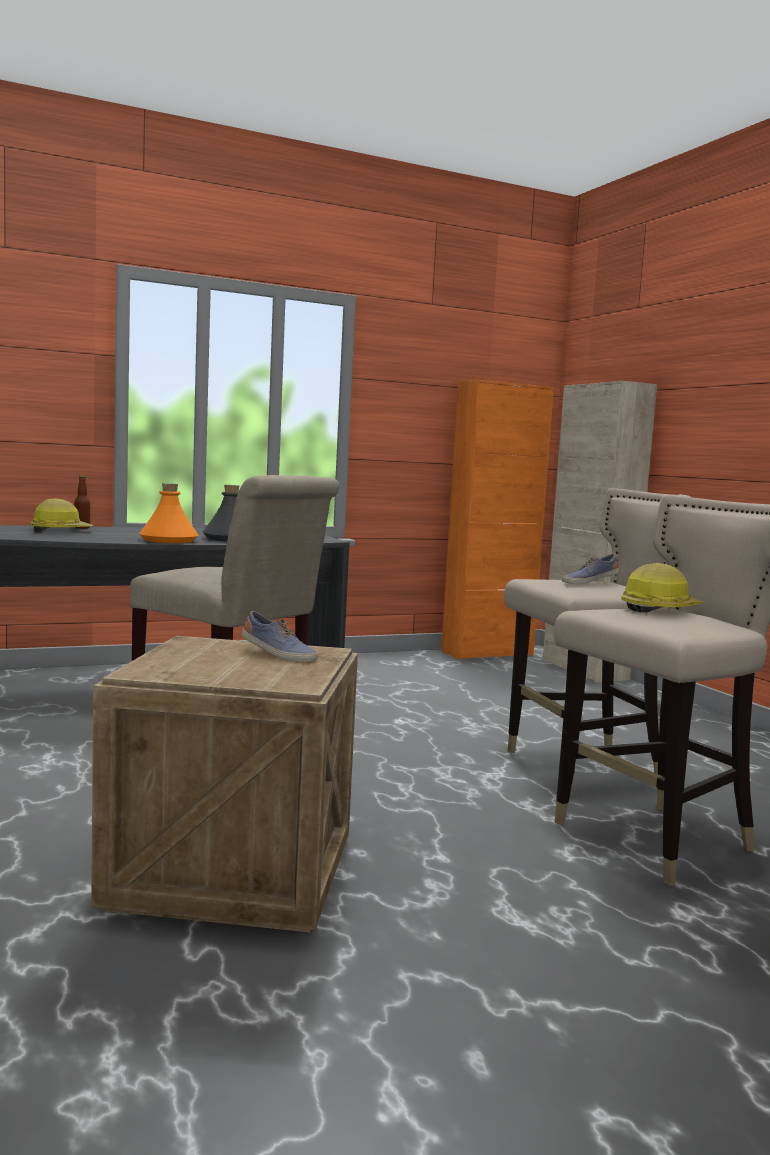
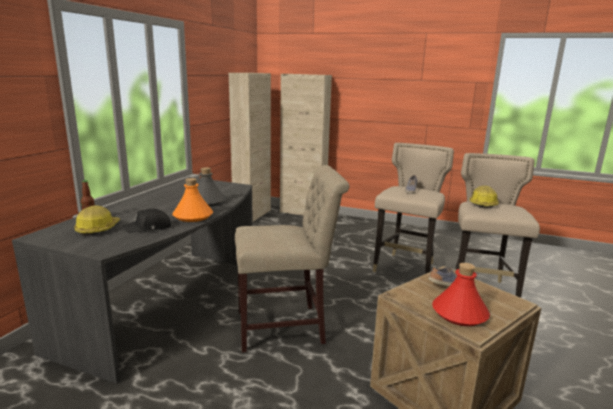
camera: 45 degrees left, 10 degrees up
orange cabinet [441,380,554,660] -> beige cabinet [229,73,271,222]
none -> black cap [122,208,171,233]
none -> red bottle [432,263,490,326]

